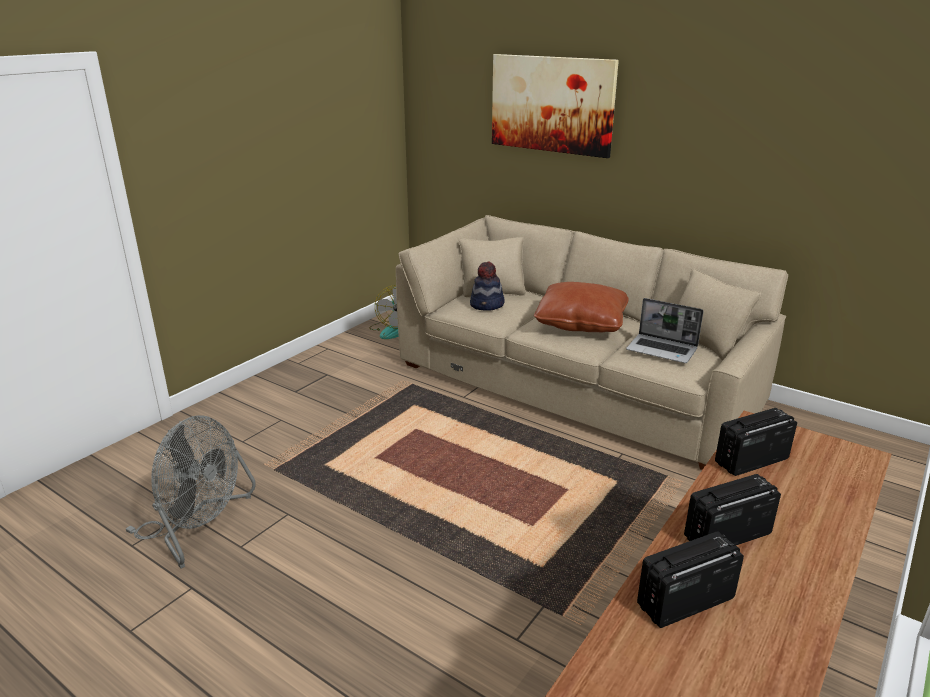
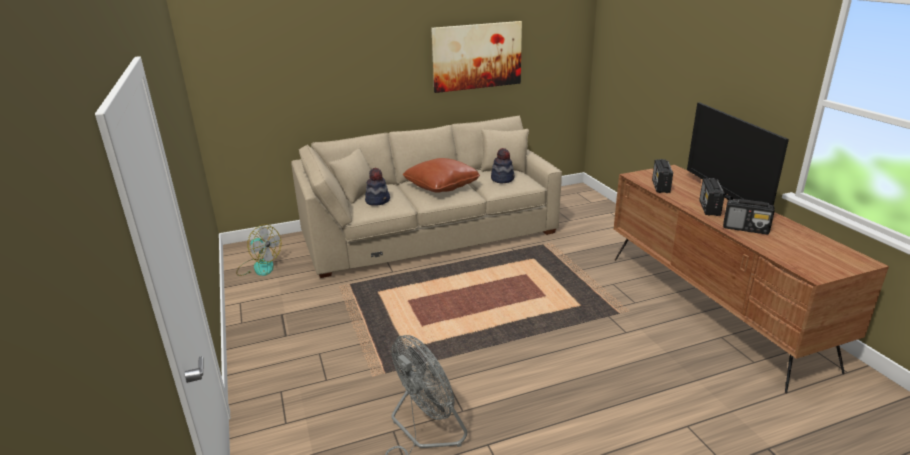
camera: 55 degrees left, 0 degrees up
picture [492,54,619,158] -> picture moved to [431,21,522,93]
laptop [626,298,704,363] -> hat [491,148,514,183]
radio [637,531,744,628] -> radio turned 75 degrees counterclockwise [723,199,775,235]
none -> television [687,102,789,206]

